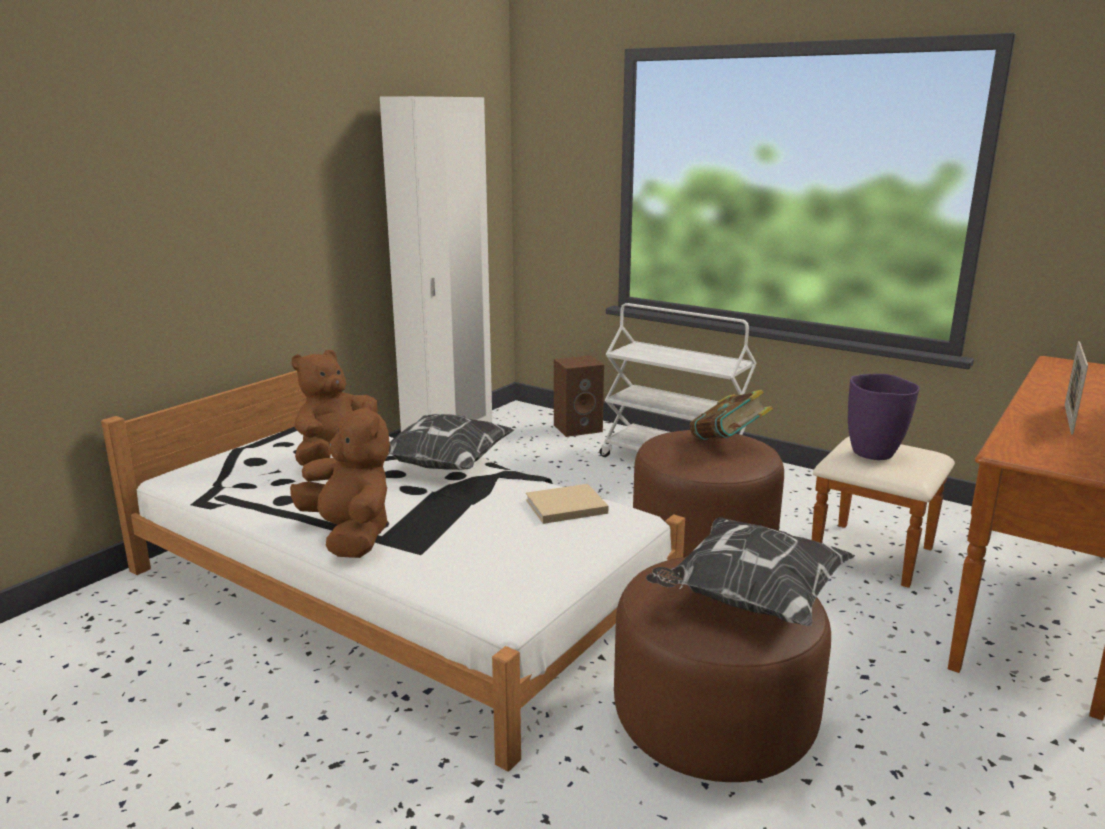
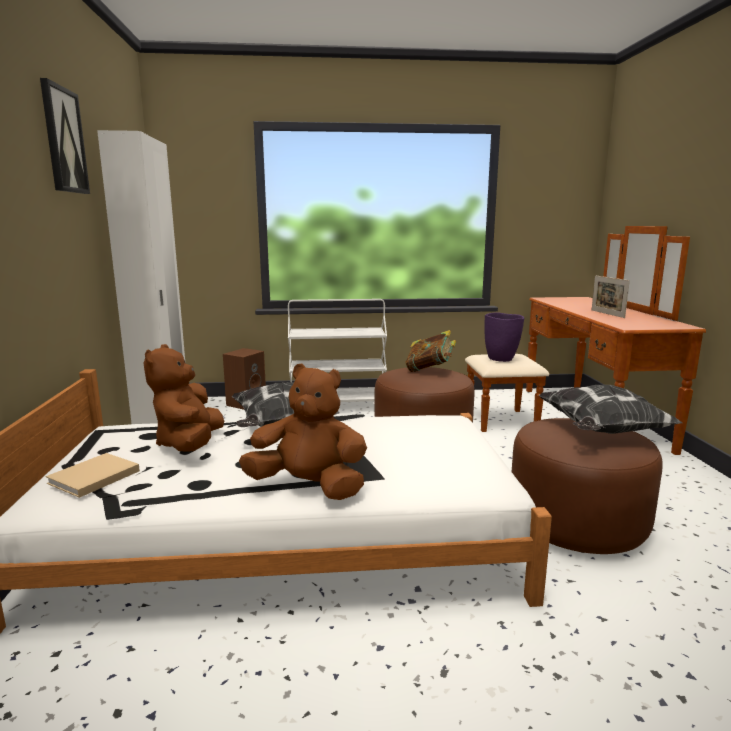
camera: 40 degrees left, 5 degrees down
beige book [526,484,608,524] -> beige book moved to [46,453,140,498]
none -> picture [40,78,90,194]

